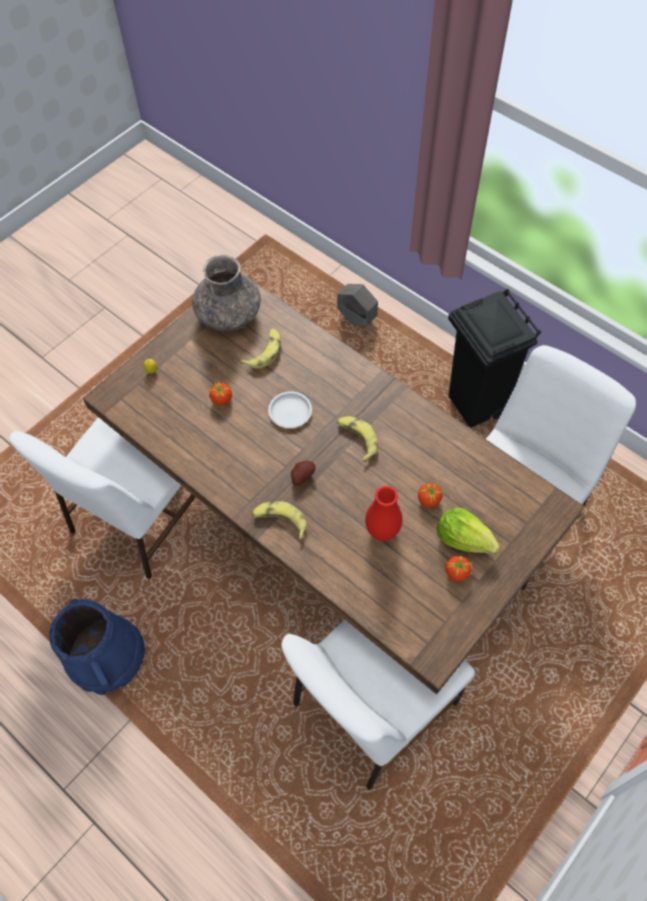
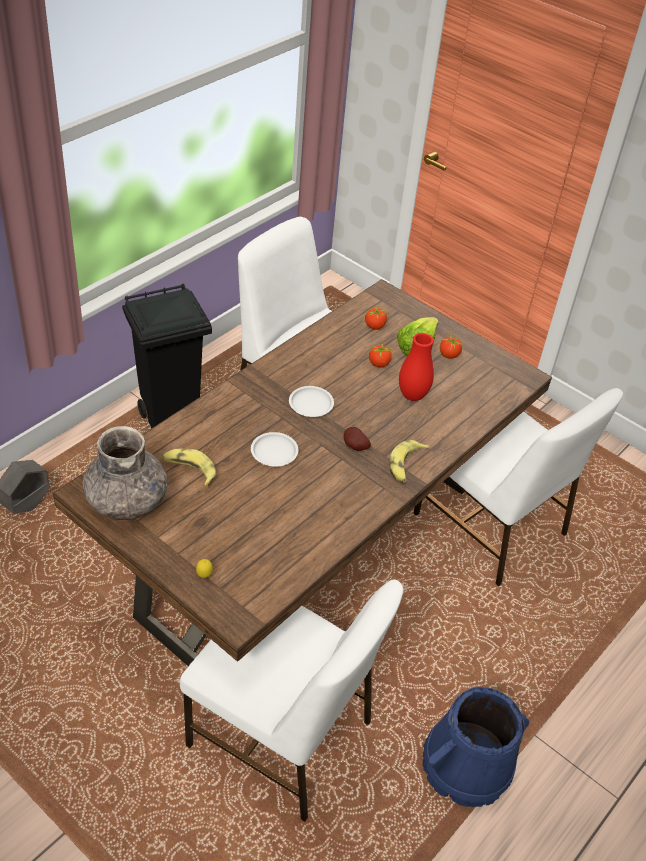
camera: 95 degrees left, 15 degrees down
tomato [209,381,232,406] -> tomato moved to [365,306,388,330]
banana [337,416,378,462] -> white plate [289,386,334,417]

